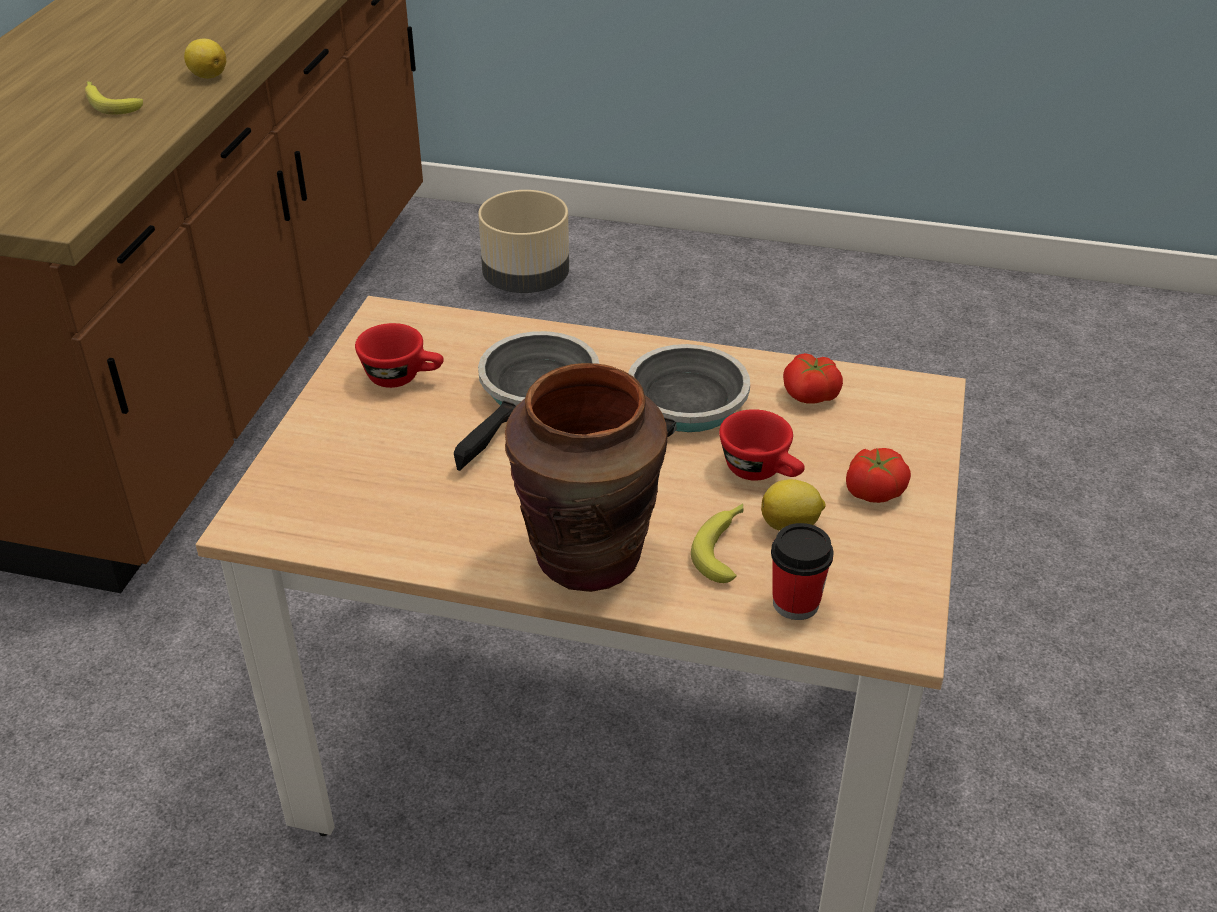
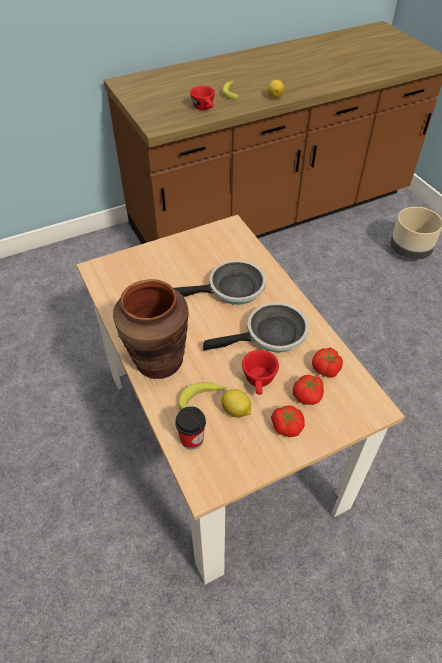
camera: 50 degrees right, 10 degrees up
red cup [355,323,444,388] -> red cup moved to [190,86,215,110]
none -> tomato [293,375,324,405]

